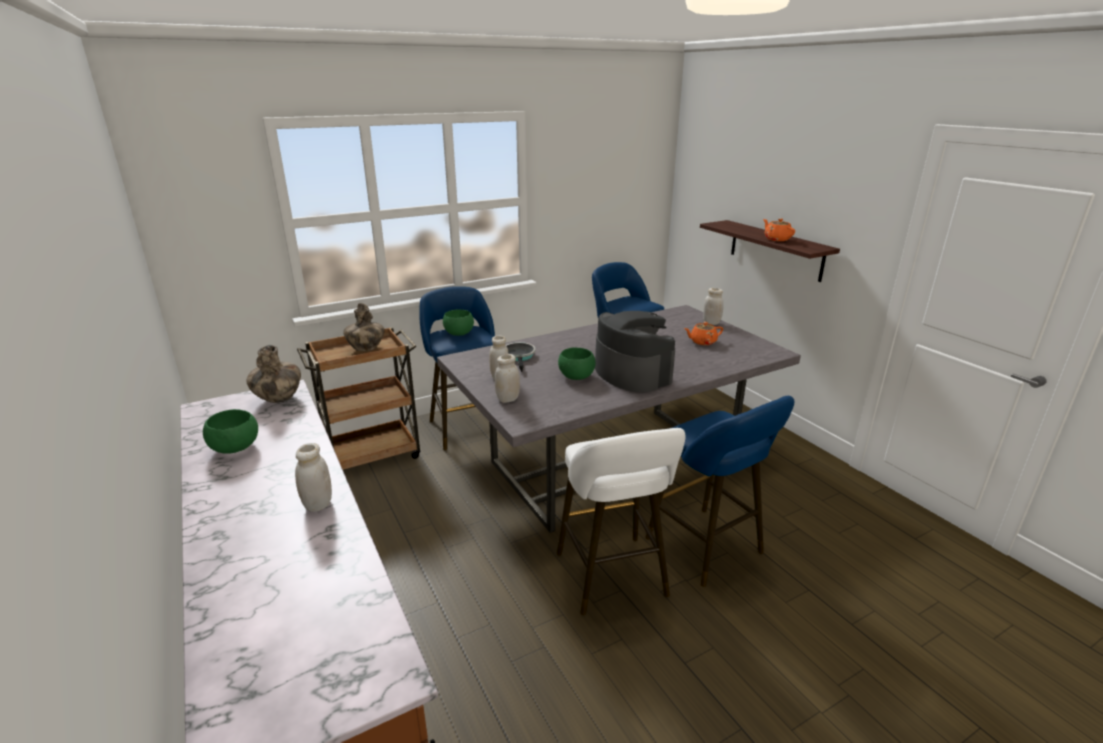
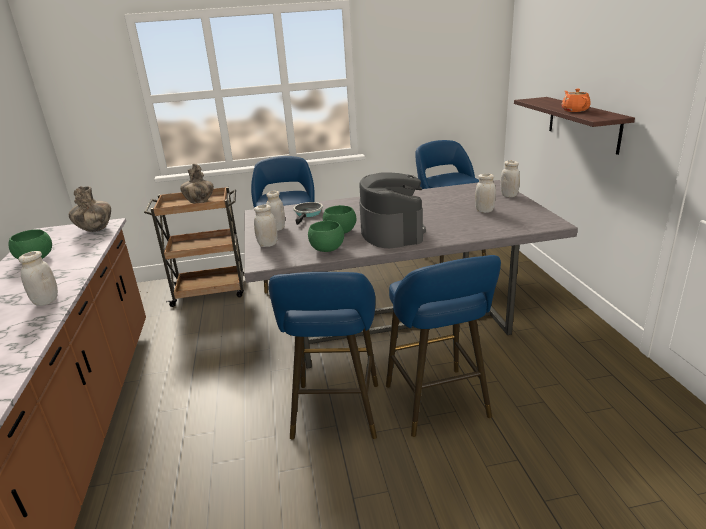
camera: 20 degrees right, 0 degrees up
green bowl [443,309,474,336] -> green bowl moved to [308,221,344,252]
white stool [557,428,686,615] -> blue stool [269,272,378,439]
orange teapot [684,322,723,345] -> white jar [475,174,496,213]

